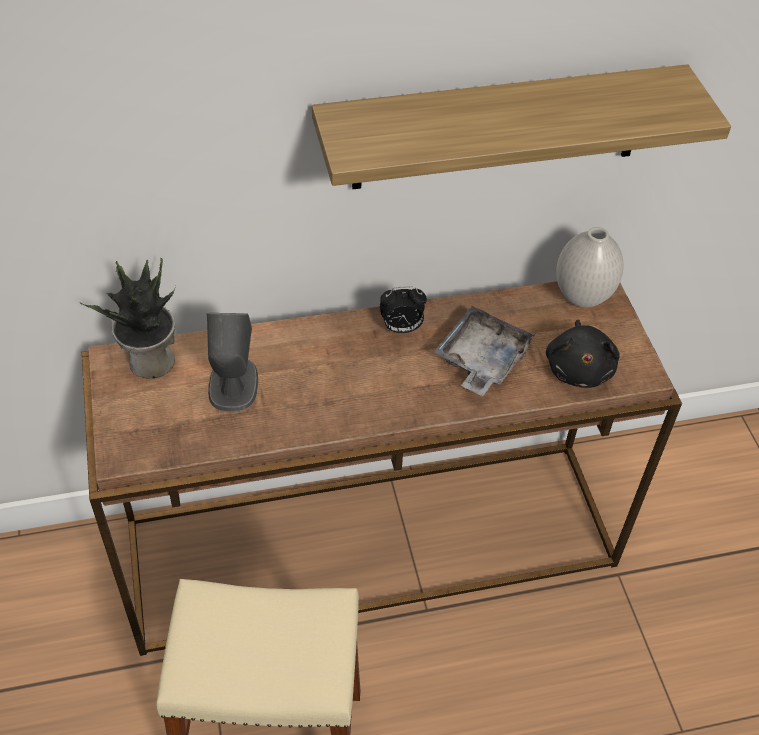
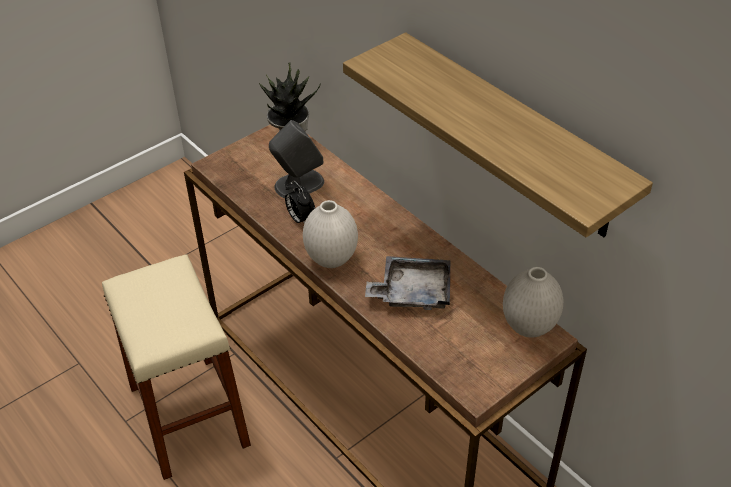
camera: 65 degrees right, 5 degrees down
alarm clock [380,286,427,333] -> alarm clock moved to [285,180,315,224]
black plush toy [546,320,620,388] -> none
none -> white vase [303,200,358,268]

